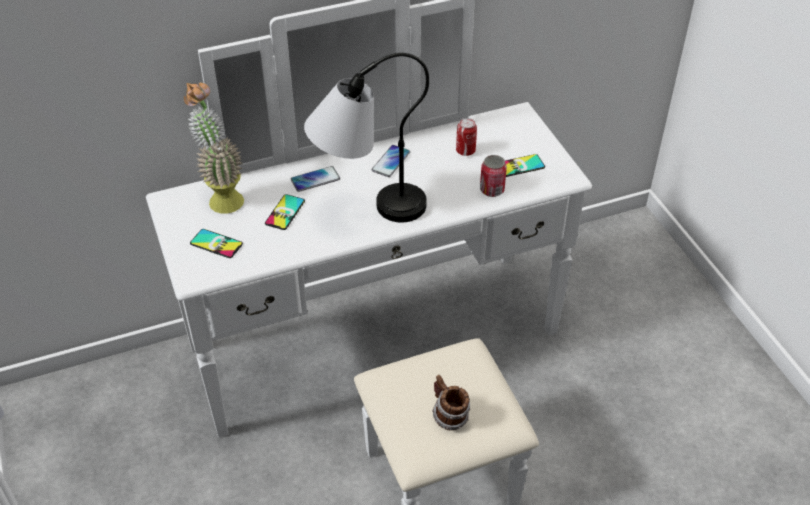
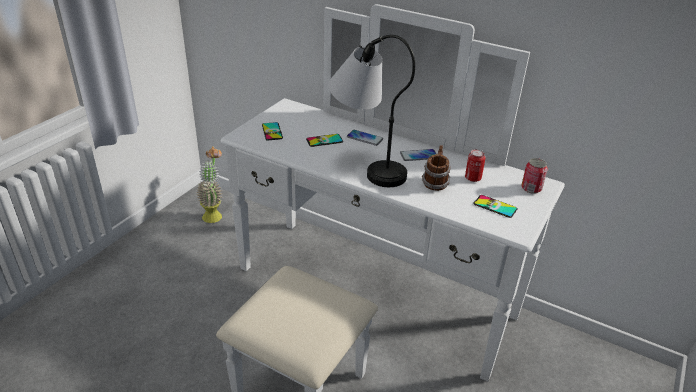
camera: 50 degrees right, 10 degrees down
potted plant [184,83,244,214] -> potted plant moved to [196,147,222,223]
mug [432,375,470,430] -> mug moved to [422,145,451,191]
can [480,155,507,197] -> can moved to [521,158,548,194]

